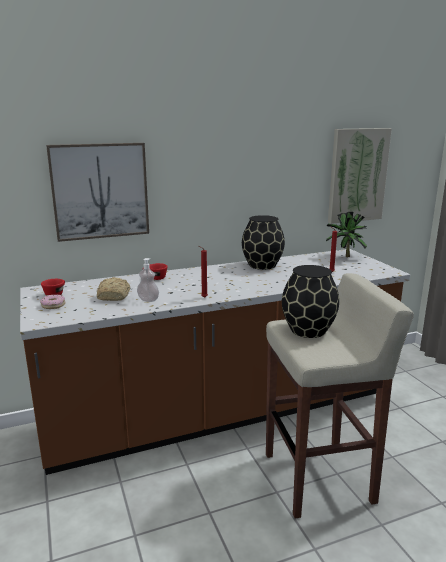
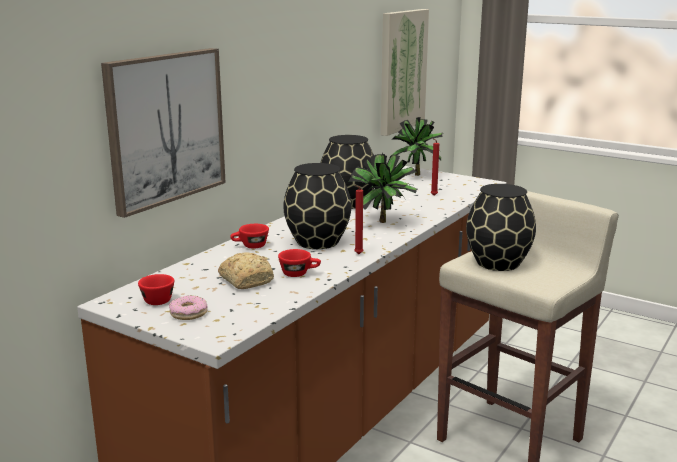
camera: 35 degrees left, 0 degrees up
soap dispenser [137,258,159,302] -> red cup [278,249,321,277]
none -> black vase [283,163,351,249]
none -> potted plant [349,153,417,223]

